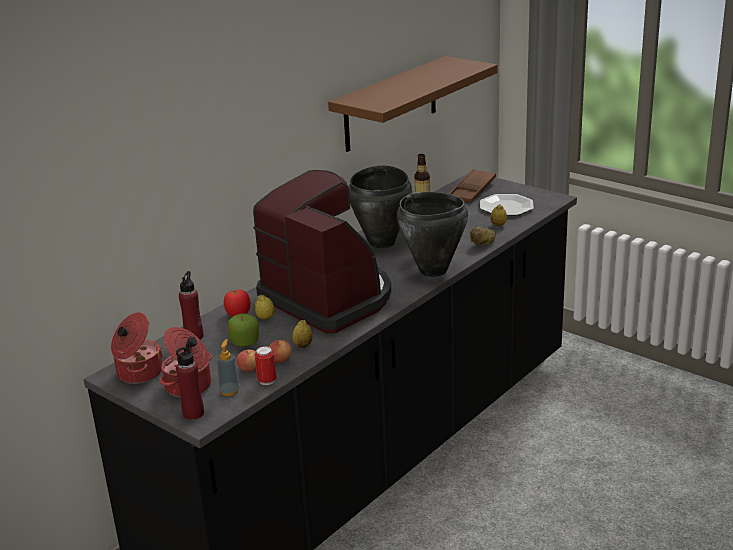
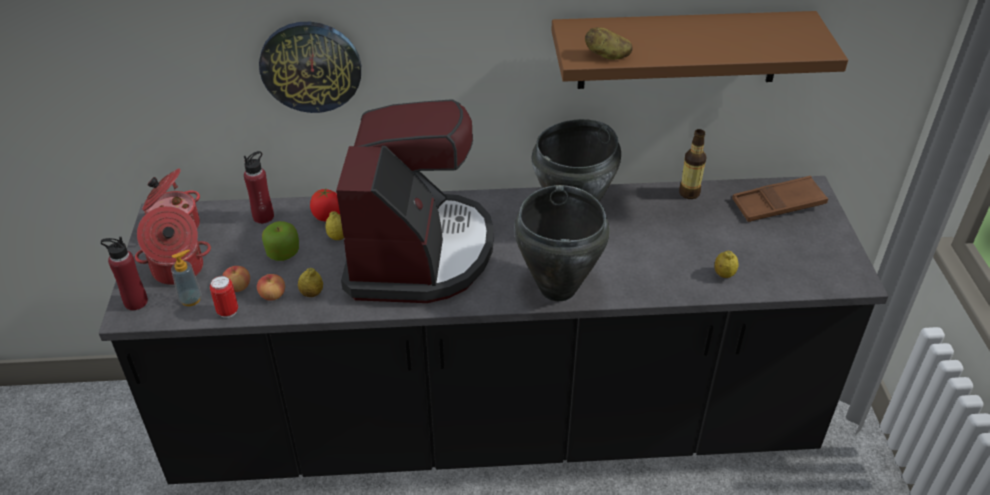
camera: 45 degrees right, 15 degrees up
potato [470,227,496,245] -> potato moved to [585,27,633,60]
plate [480,194,534,216] -> none
none -> wall clock [259,22,361,113]

